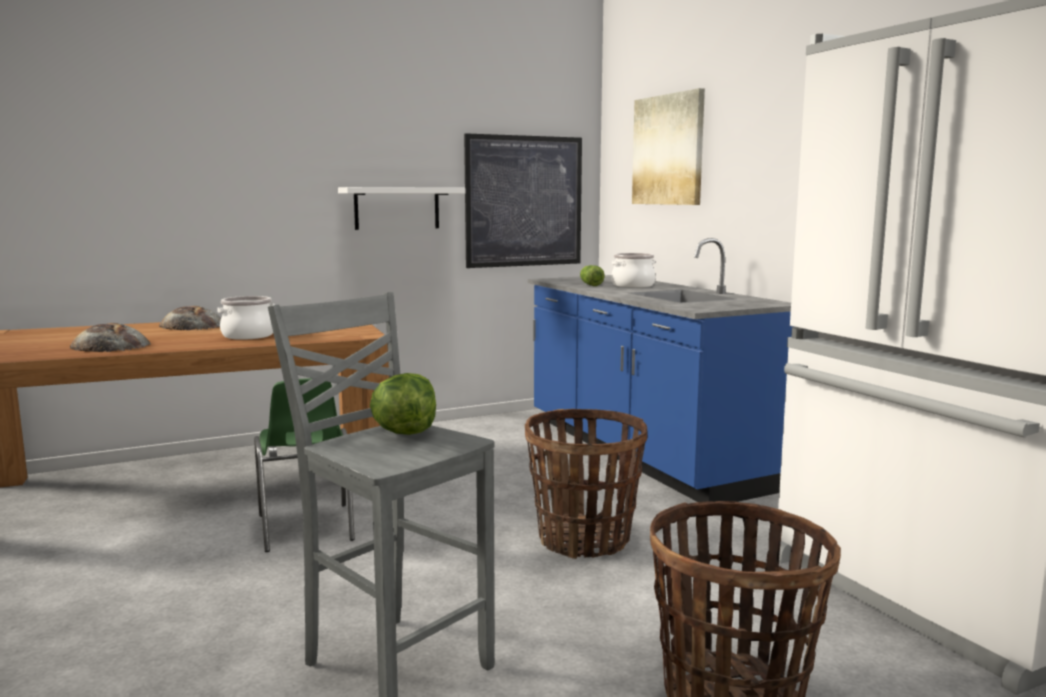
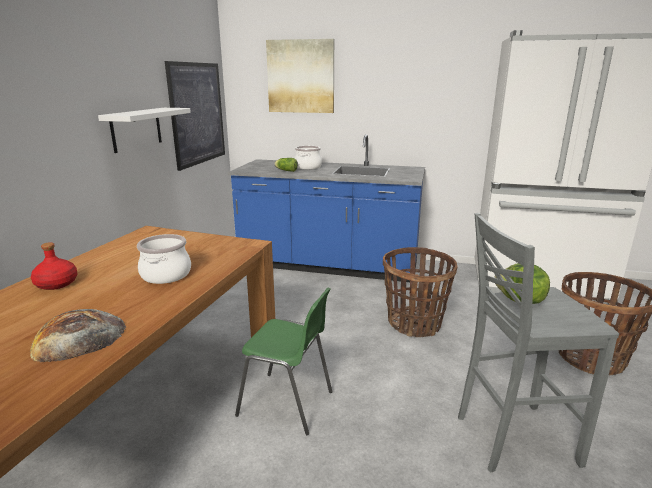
camera: 50 degrees left, 10 degrees up
bread [159,306,221,330] -> red bottle [31,242,77,290]

